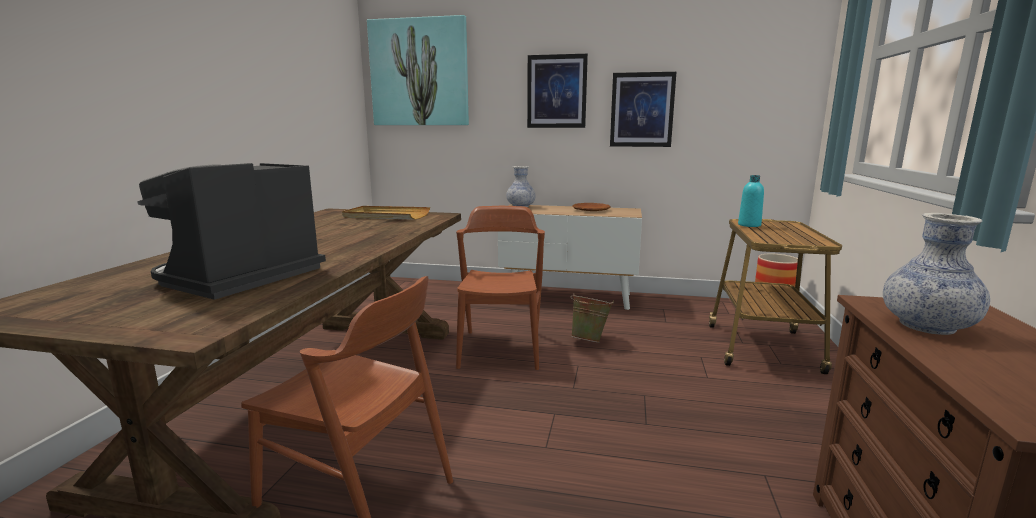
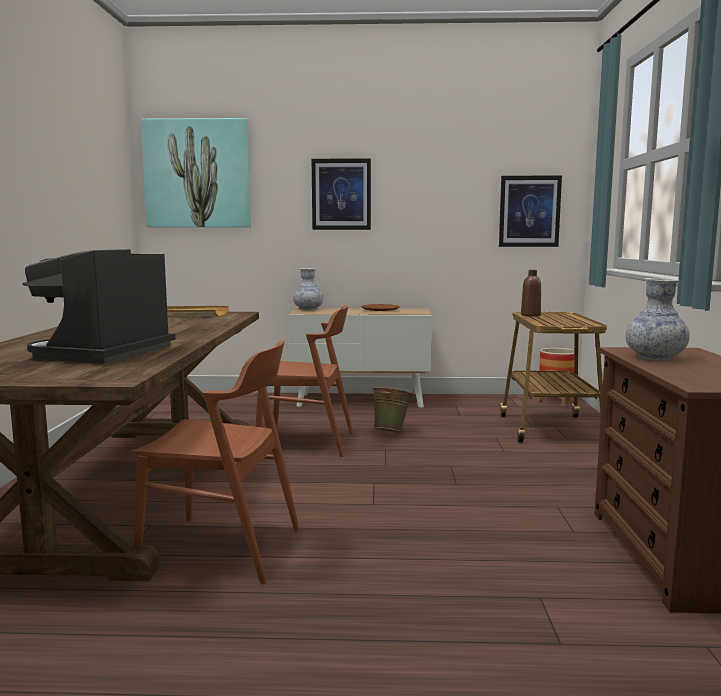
camera: 10 degrees left, 5 degrees down
brown chair [456,206,545,370] -> brown chair turned 105 degrees clockwise [256,305,353,457]
picture [610,72,676,147] -> picture moved to [499,176,562,247]
turquoise bottle [738,175,764,227] -> brown bottle [521,270,541,317]

